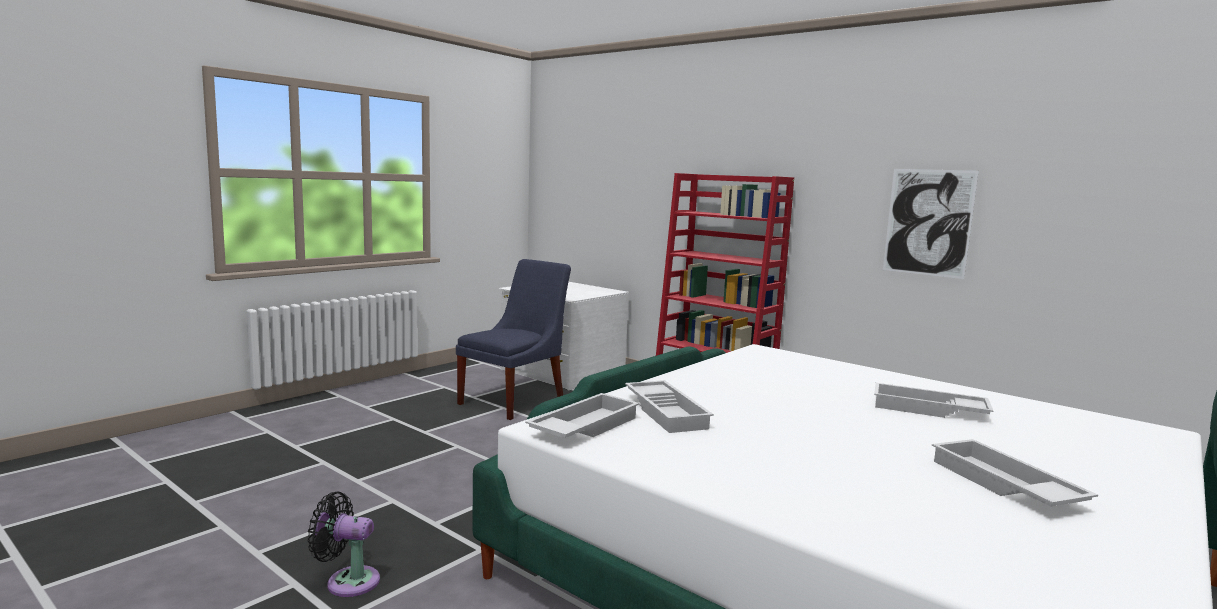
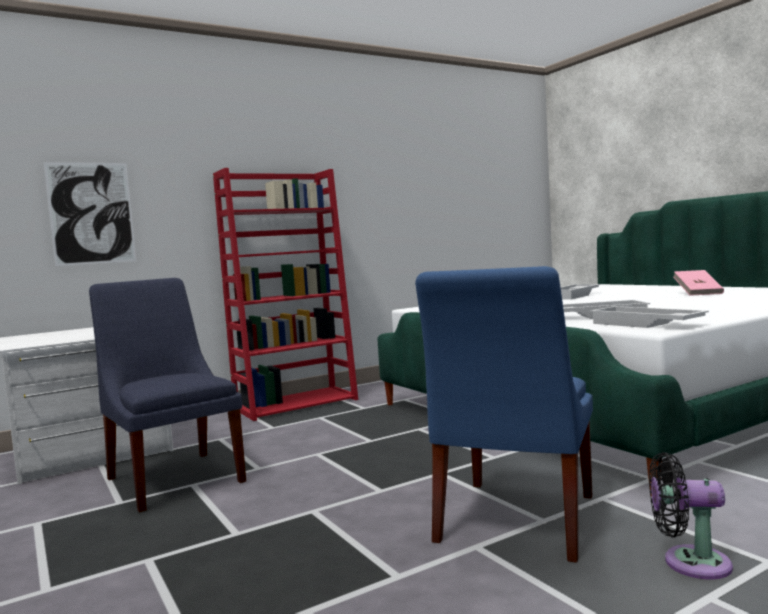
camera: 70 degrees left, 5 degrees down
black fan [307,492,380,597] -> black fan turned 75 degrees clockwise [649,452,733,579]
picture [883,169,979,279] -> picture moved to [43,162,136,266]
white tray [932,439,1098,507] -> pink book [673,270,724,296]
none -> blue chair [415,266,593,563]

